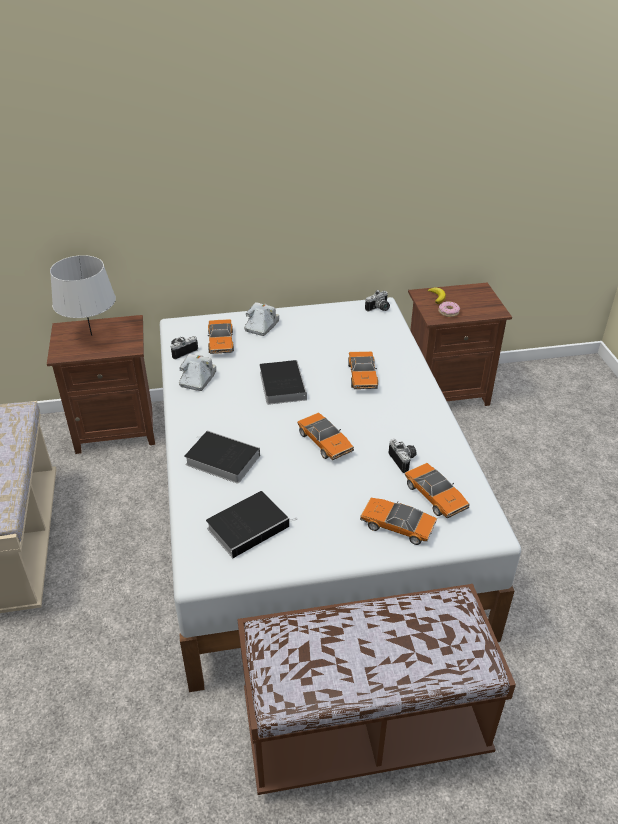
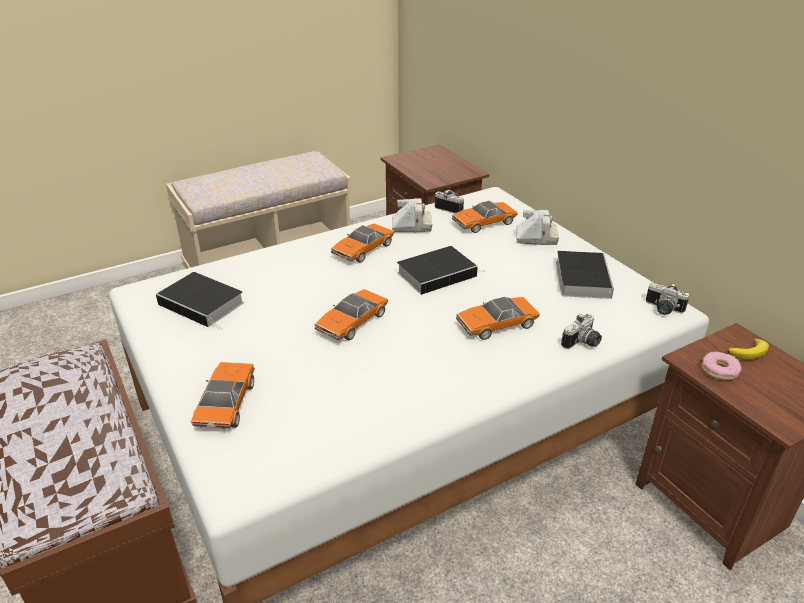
camera: 70 degrees right, 5 degrees down
grey table lamp [50,255,116,336] -> none
book [184,430,260,484] -> book moved to [556,251,614,299]
camera [388,439,417,473] -> camera moved to [561,314,602,349]
toy car [405,463,470,518] -> toy car moved to [331,223,394,263]

